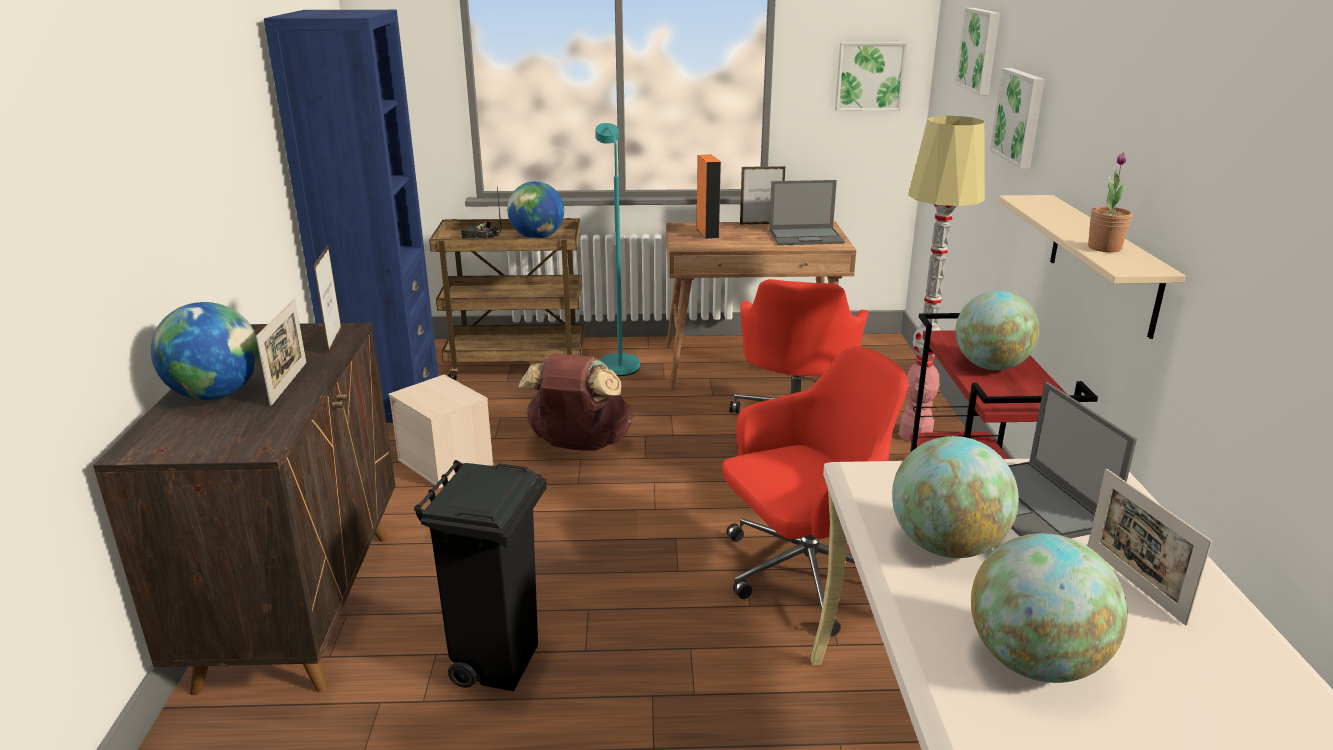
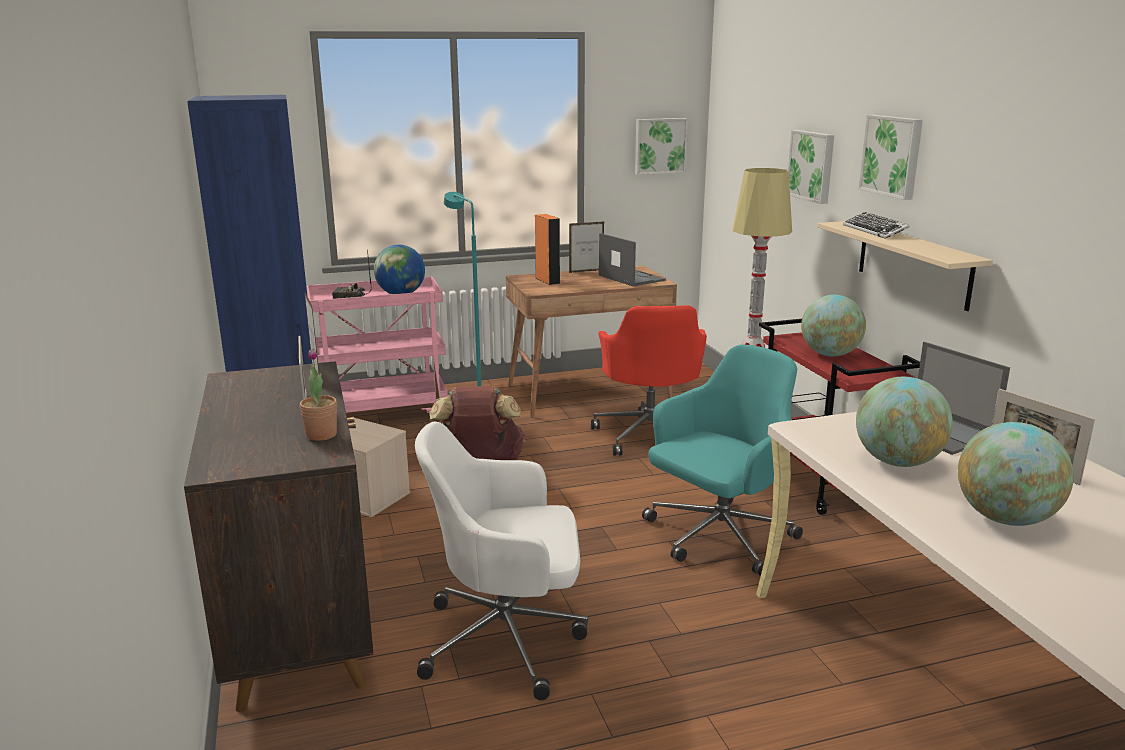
camera: 15 degrees left, 5 degrees down
globe [151,302,259,400] -> none
black trash can [414,460,547,691] -> white office chair [415,422,588,700]
brown cart [429,218,584,380] -> pink cart [307,276,448,420]
red office chair [722,346,908,637] -> turquoise office chair [642,345,803,576]
laptop [769,180,845,245] -> laptop turned 105 degrees counterclockwise [599,233,666,287]
picture [955,8,1000,95] -> picture moved to [859,115,923,200]
potted plant [1088,153,1132,252] -> potted plant moved to [300,348,337,441]
none -> keyboard [843,212,910,239]

